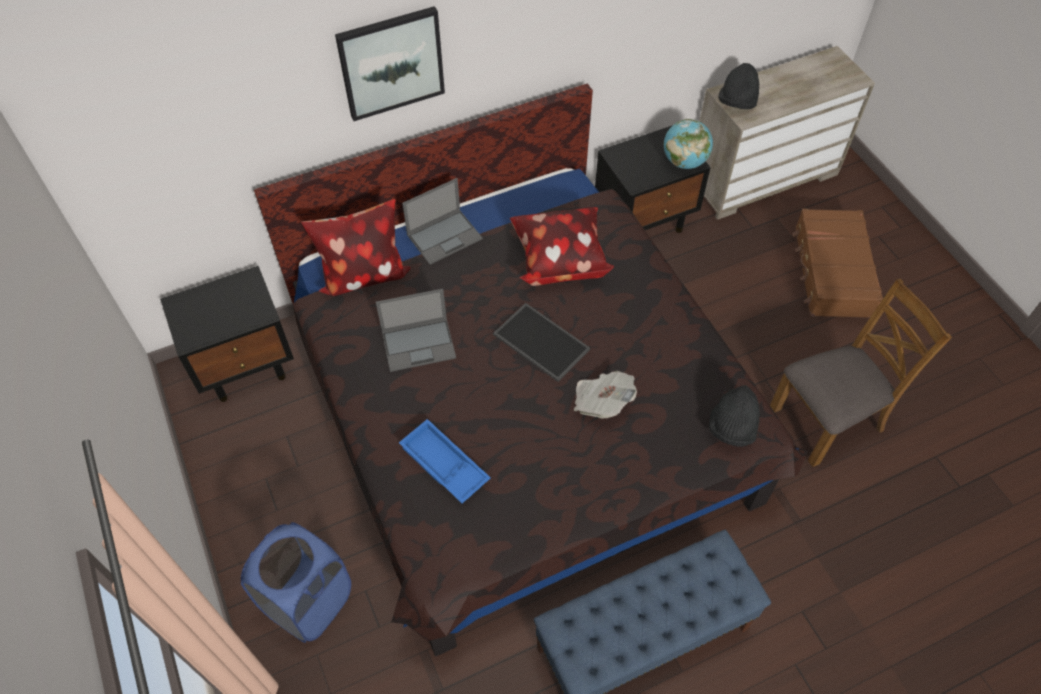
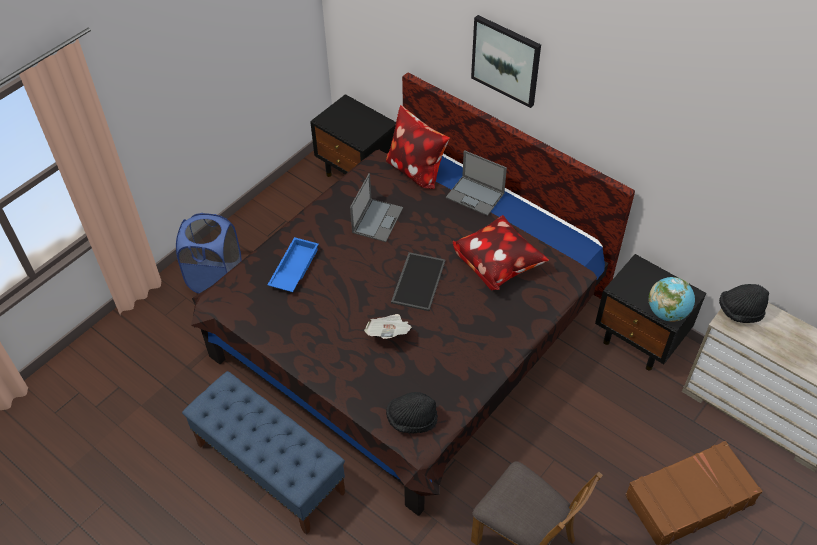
camera: 65 degrees right, 5 degrees down
laptop [376,289,456,372] -> laptop turned 120 degrees counterclockwise [350,173,403,242]

